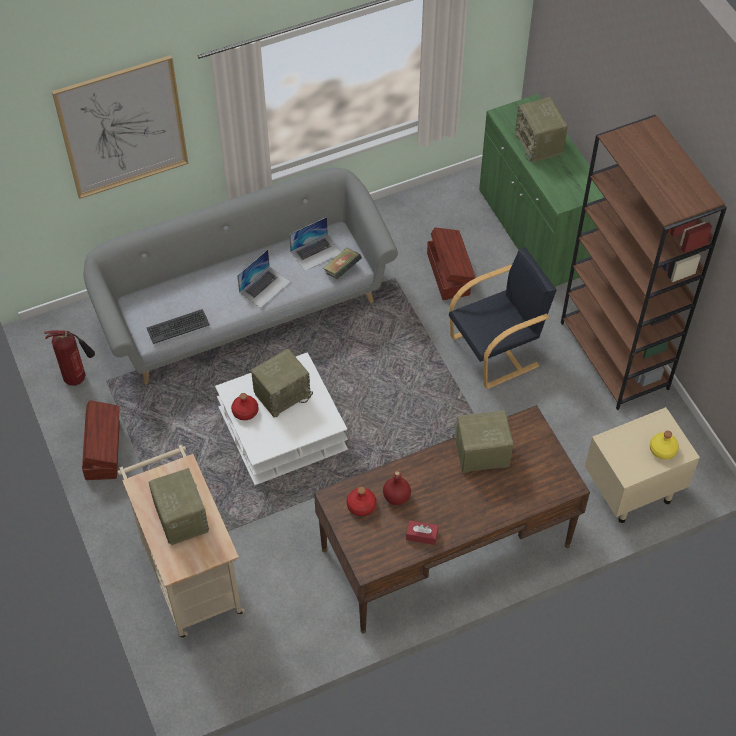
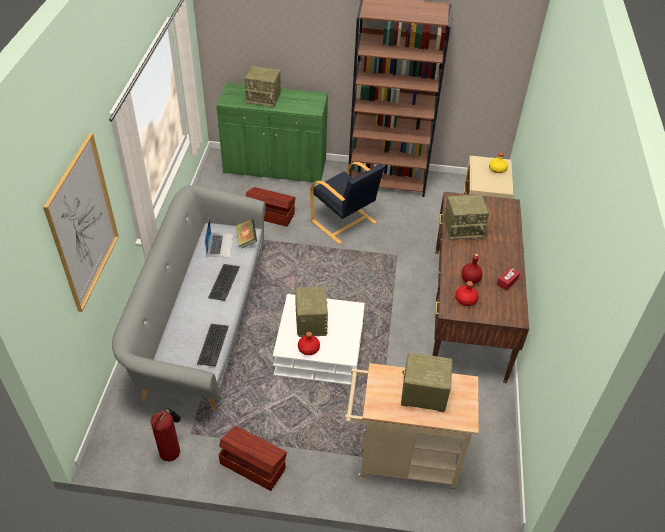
camera: 60 degrees left, 10 degrees down
laptop [237,249,291,308] -> keyboard [208,264,240,301]
black armchair [449,247,557,389] -> black armchair turned 135 degrees clockwise [310,162,385,244]
radio [453,410,513,473] -> radio turned 120 degrees counterclockwise [444,195,489,241]

